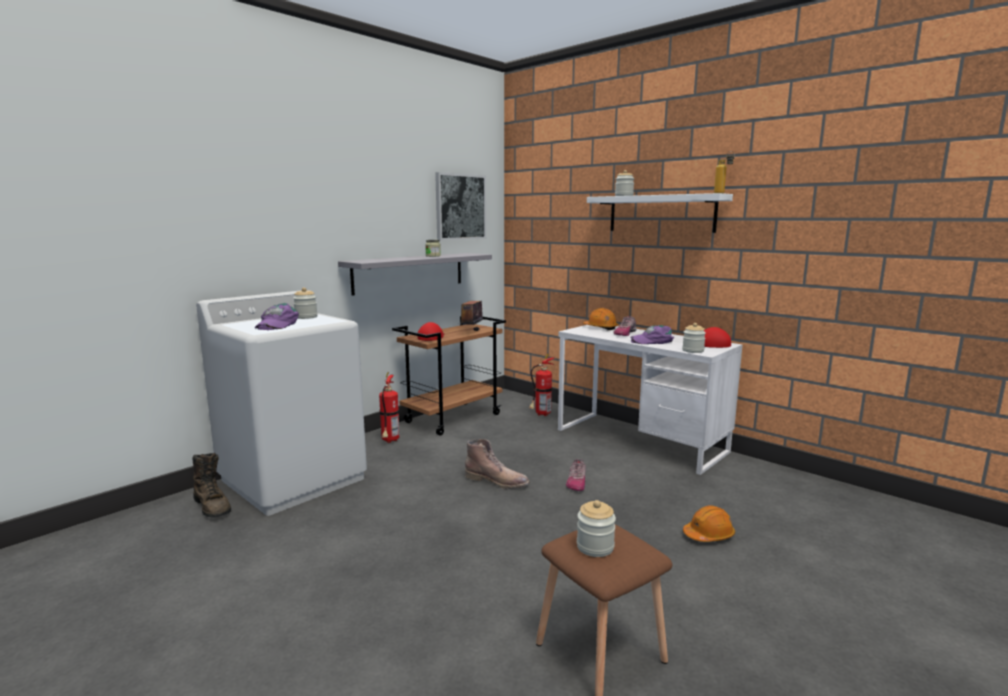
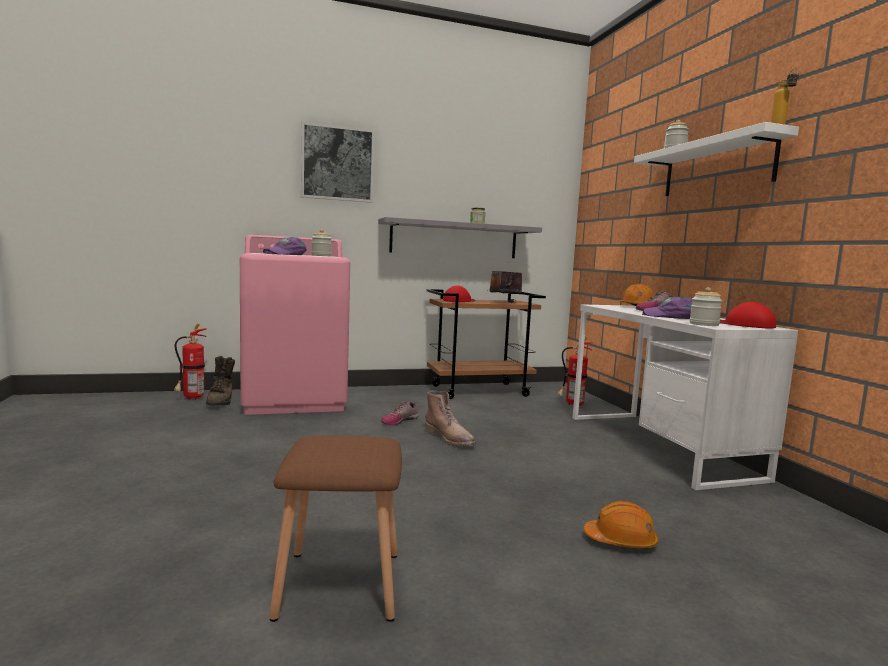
camera: 30 degrees right, 5 degrees down
white washing machine [196,291,367,516] -> pink washing machine [240,235,350,415]
fire extinguisher [379,372,400,443] -> fire extinguisher moved to [174,323,207,399]
picture [435,172,486,240] -> picture moved to [301,122,375,203]
shoe [566,459,586,491] -> shoe moved to [381,401,419,425]
jar [577,500,616,557] -> none

